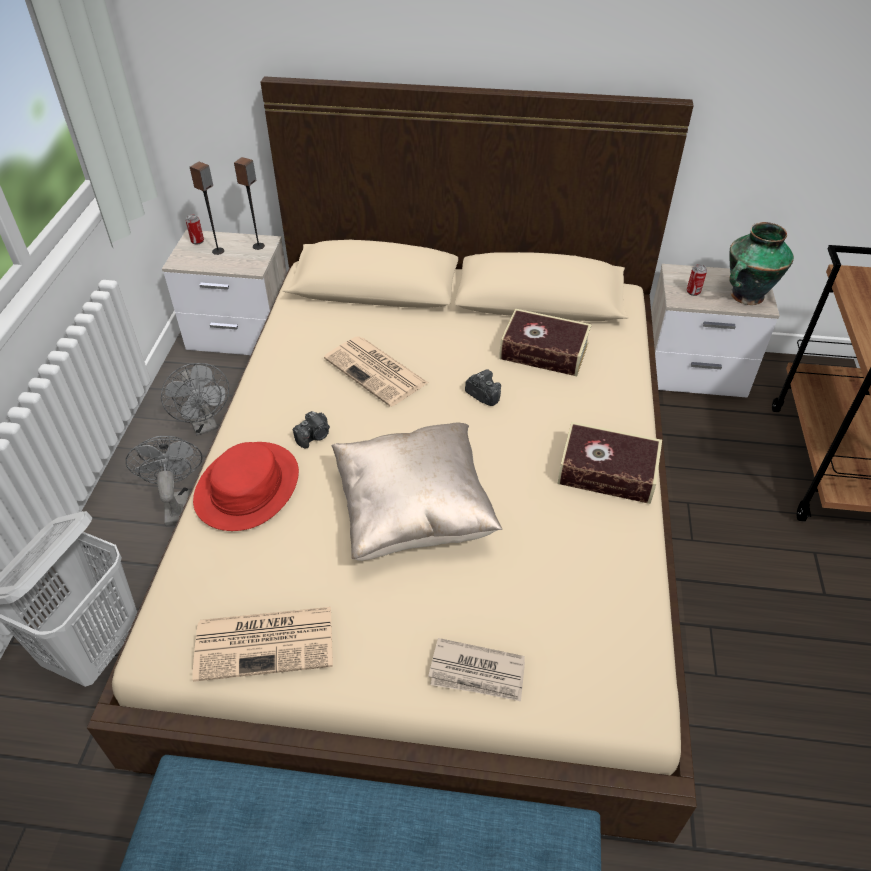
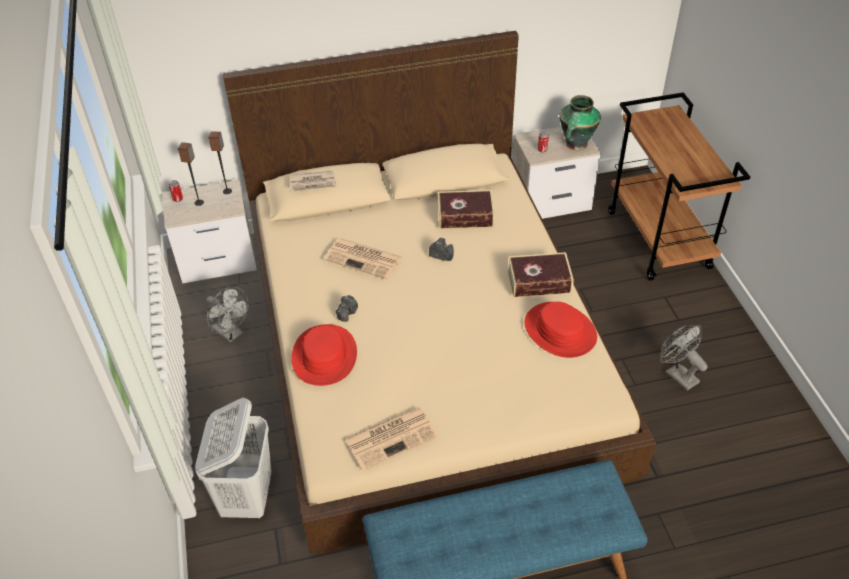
camera: 20 degrees left, 0 degrees up
grey fan [125,436,202,526] -> grey fan moved to [660,325,708,391]
beige pillow [331,422,502,561] -> none
newspaper [428,638,525,701] -> newspaper moved to [290,171,337,192]
none -> red hat [524,302,597,358]

